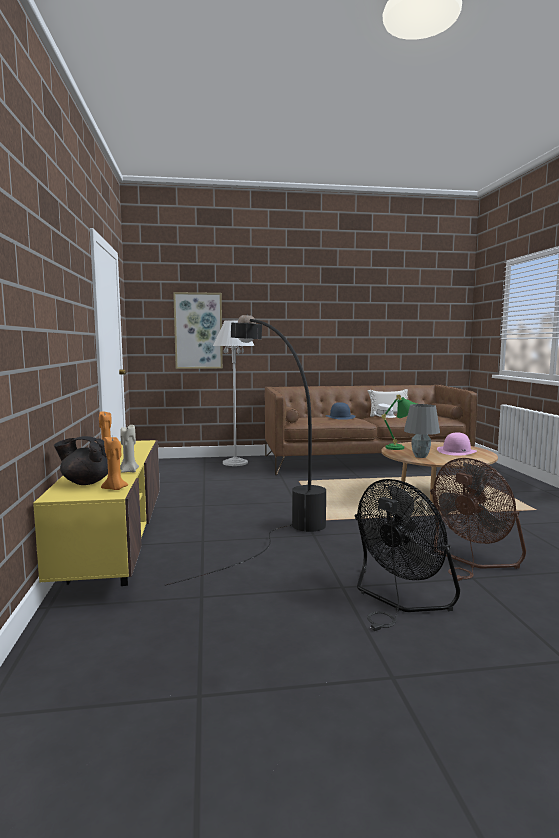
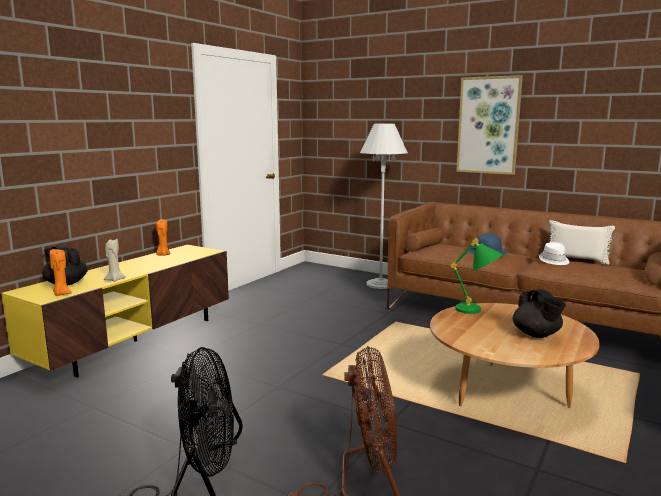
camera: 40 degrees right, 5 degrees up
black floor lamp [164,315,326,586] -> none
picture [173,292,223,369] -> picture moved to [456,75,523,175]
grey table lamp [404,404,440,458] -> none
pink hat [437,433,477,456] -> black teapot [513,289,566,338]

